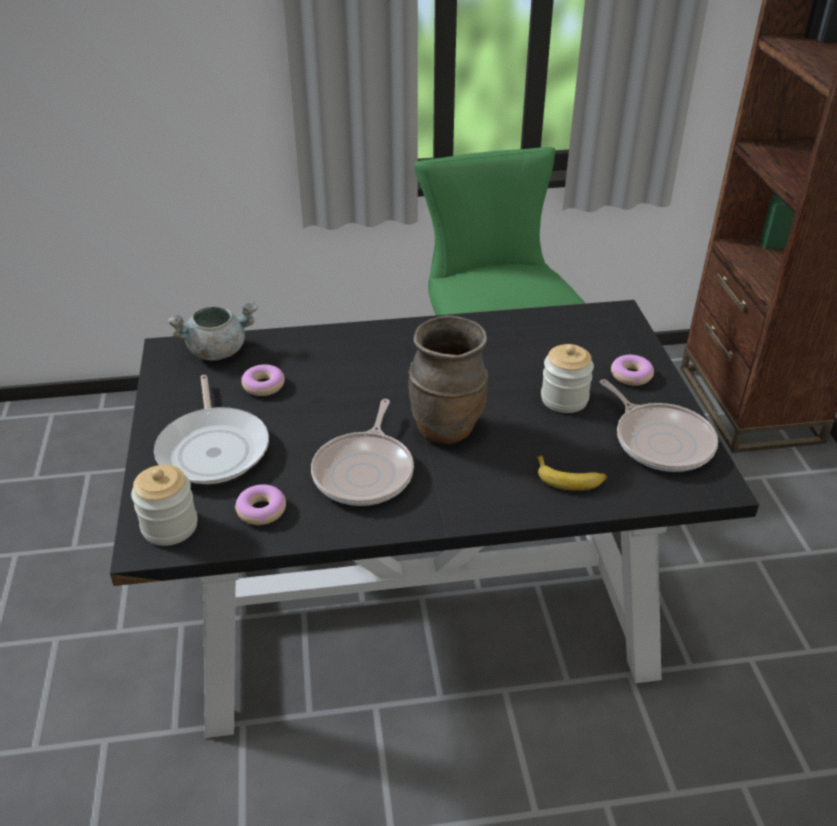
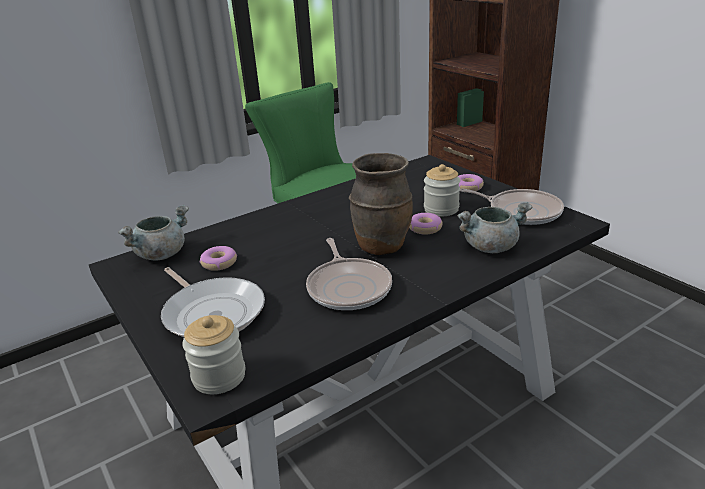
camera: 25 degrees left, 10 degrees down
donut [235,484,286,525] -> donut moved to [409,213,443,235]
banana [537,456,607,491] -> grey cooking pot [457,202,532,253]

